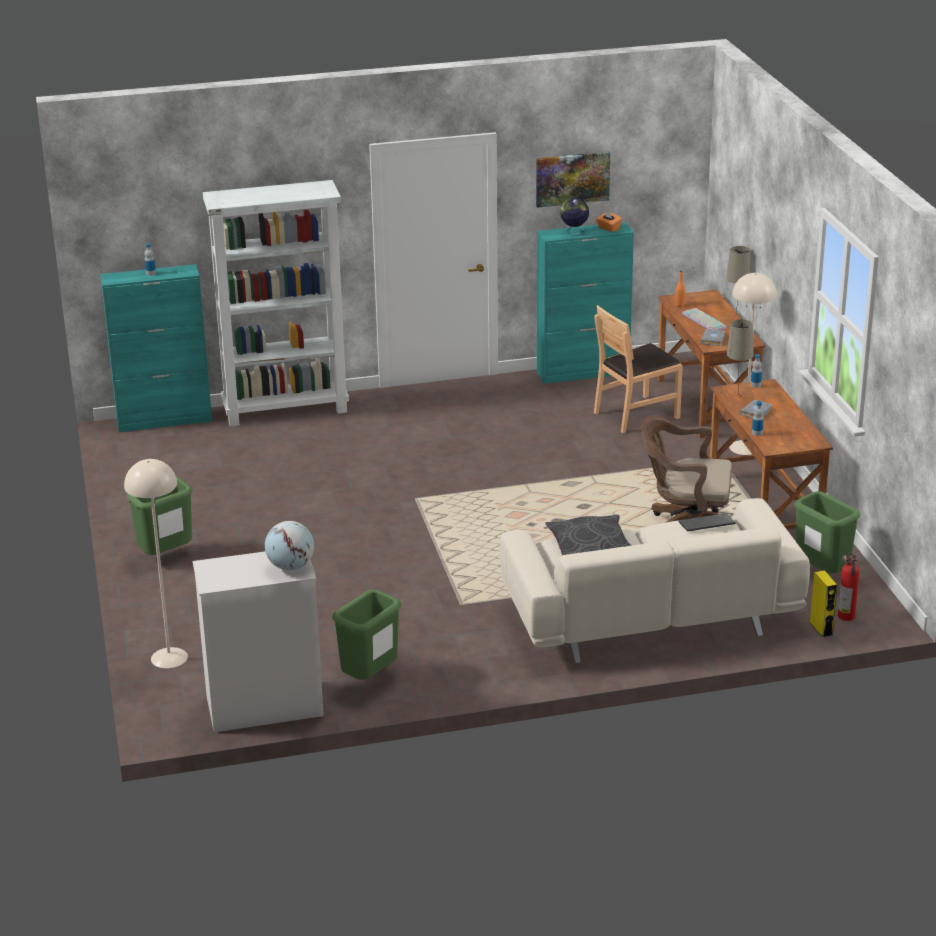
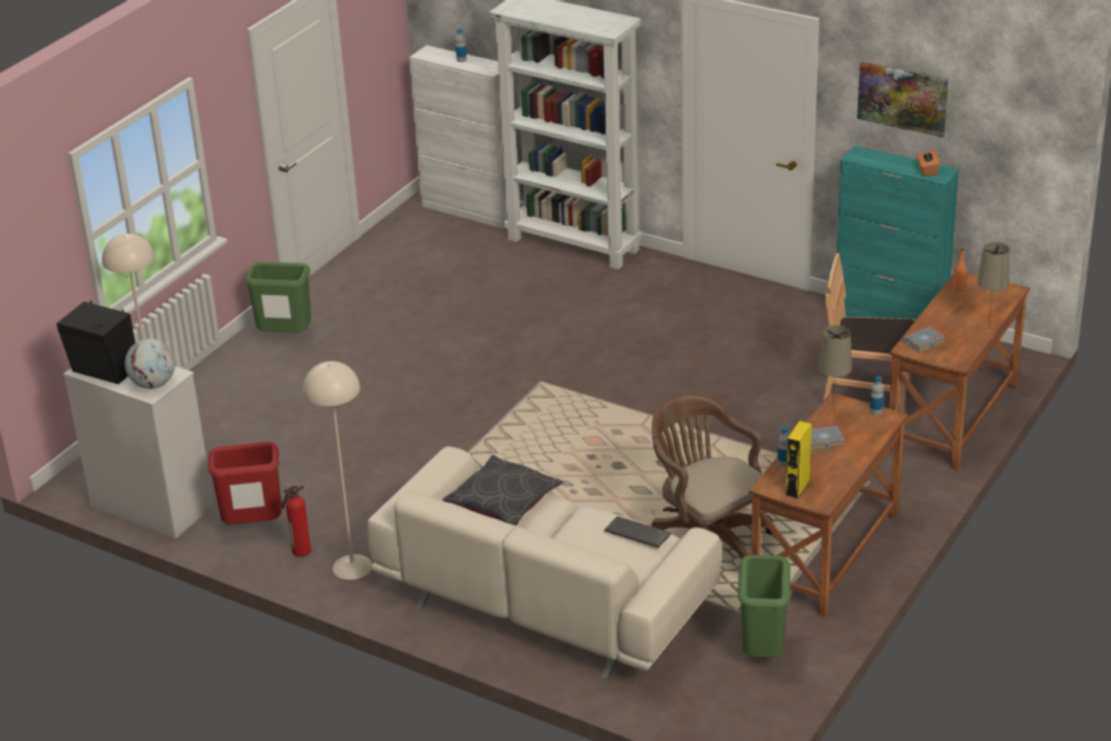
camera: 45 degrees right, 5 degrees up
turquoise cabinet [100,264,212,432] -> white cabinet [409,45,507,228]
green trash can [332,589,401,680] -> red trash can [208,442,282,524]
globe [560,198,589,236] -> none
keyboard [682,308,727,330] -> none
beige floor lamp [729,273,776,455] -> beige floor lamp moved to [303,361,372,580]
yellow speaker [809,570,837,638] -> yellow speaker moved to [785,421,812,499]
fire extinguisher [838,552,860,621] -> fire extinguisher moved to [282,485,311,557]
none -> black speaker [57,301,135,384]

